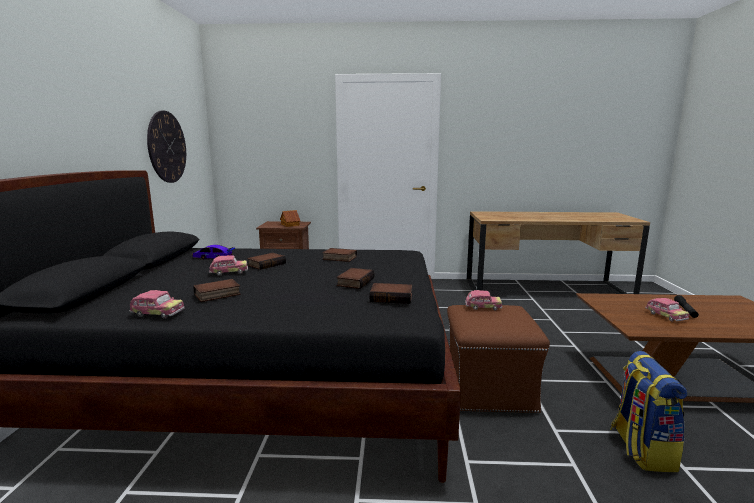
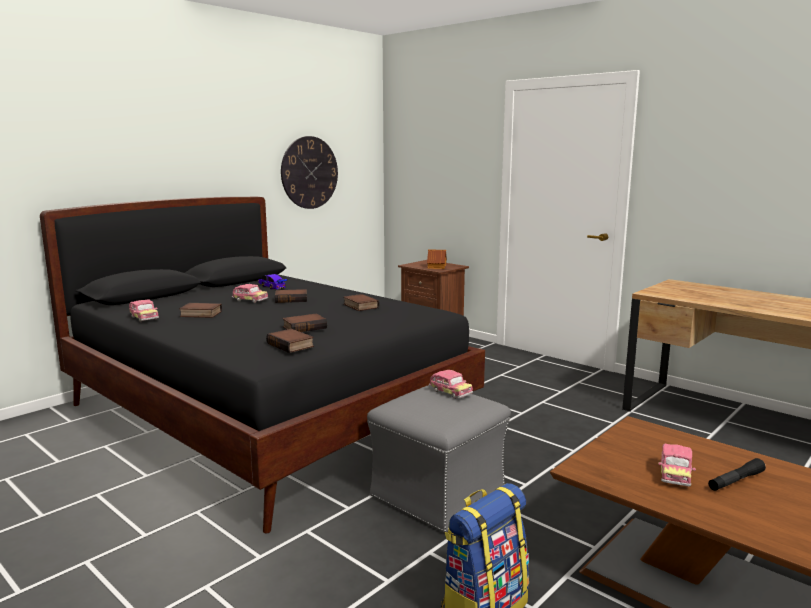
camera: 40 degrees right, 0 degrees up
brown ottoman [447,305,550,413] -> grey ottoman [367,385,511,533]

